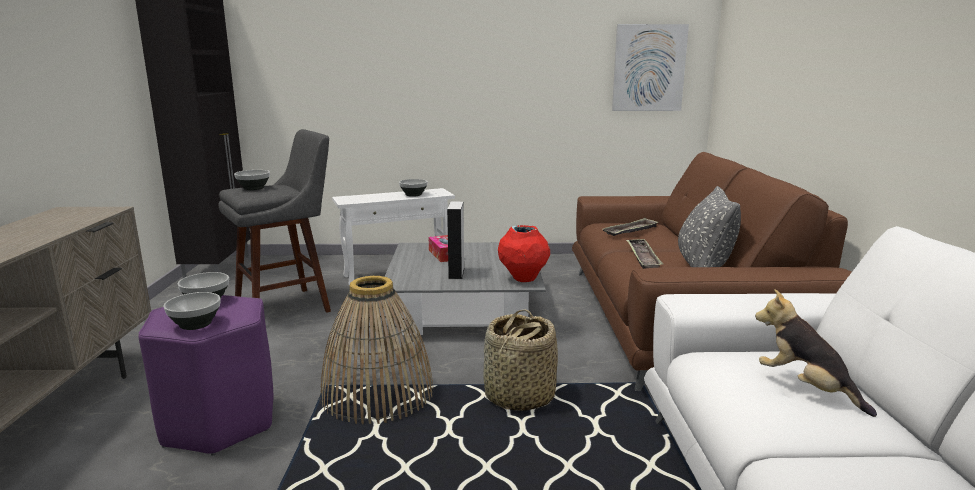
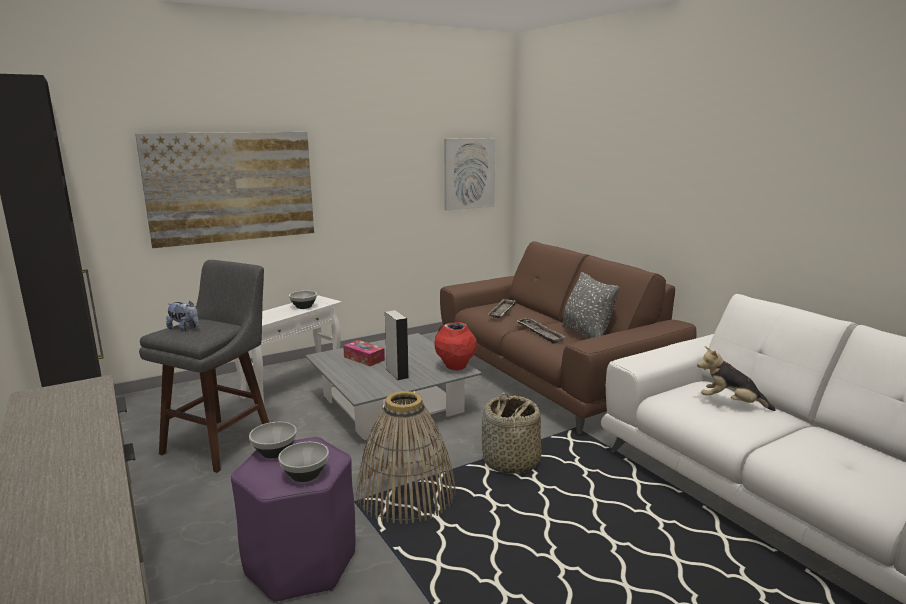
camera: 30 degrees left, 0 degrees up
bowl [234,170,270,190] -> plush toy [166,301,199,332]
none -> picture [135,132,314,248]

